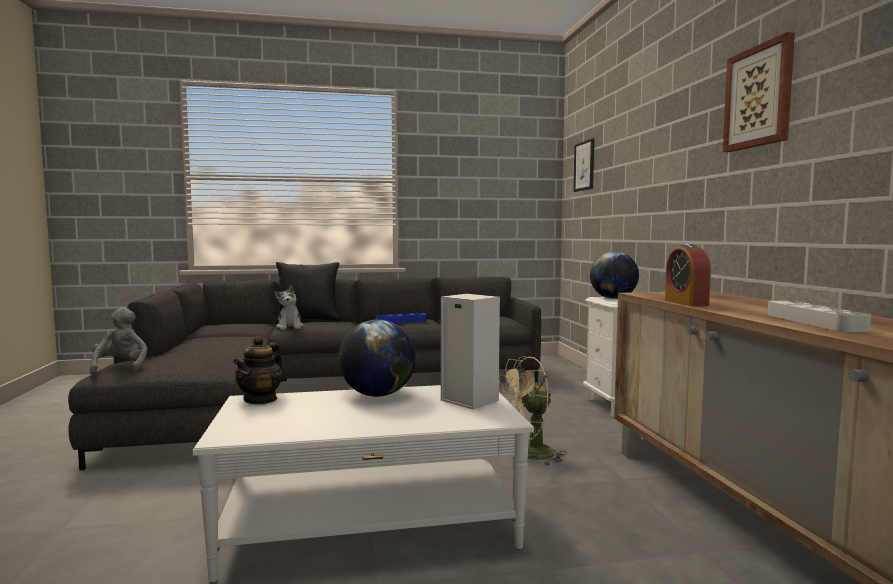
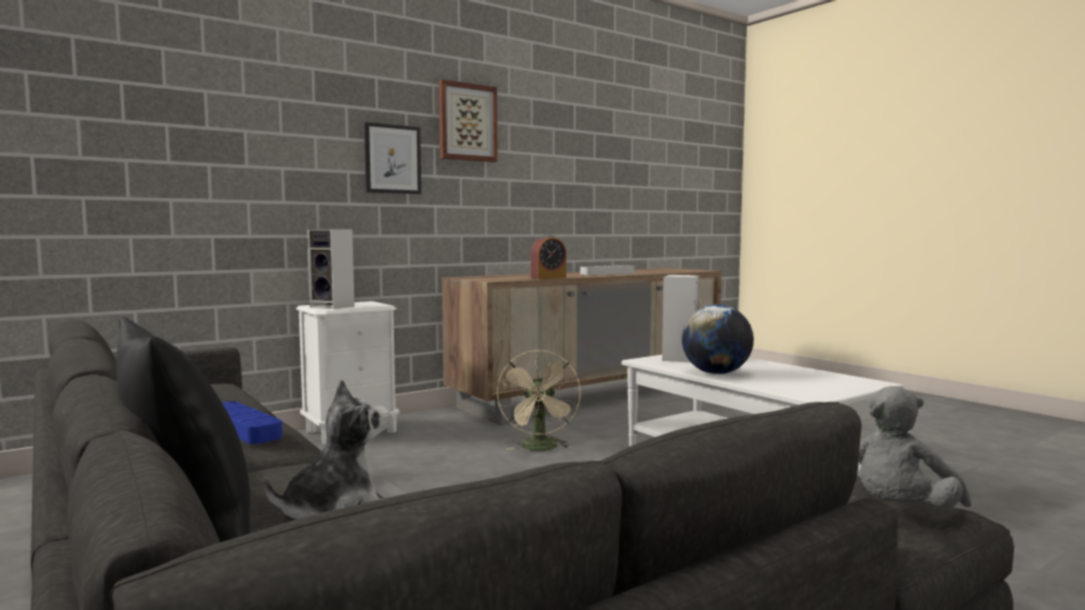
camera: 115 degrees left, 0 degrees up
teapot [233,336,283,404] -> none
beige fan [499,357,567,466] -> beige fan turned 45 degrees clockwise [497,350,581,451]
picture [573,138,594,192] -> picture moved to [364,122,421,194]
globe [590,252,639,299] -> speaker [307,229,354,309]

